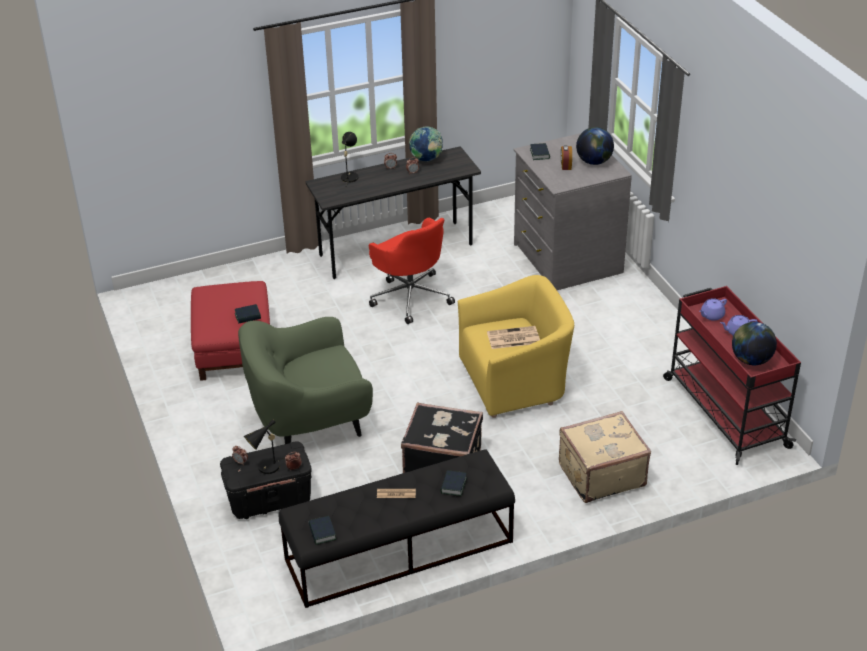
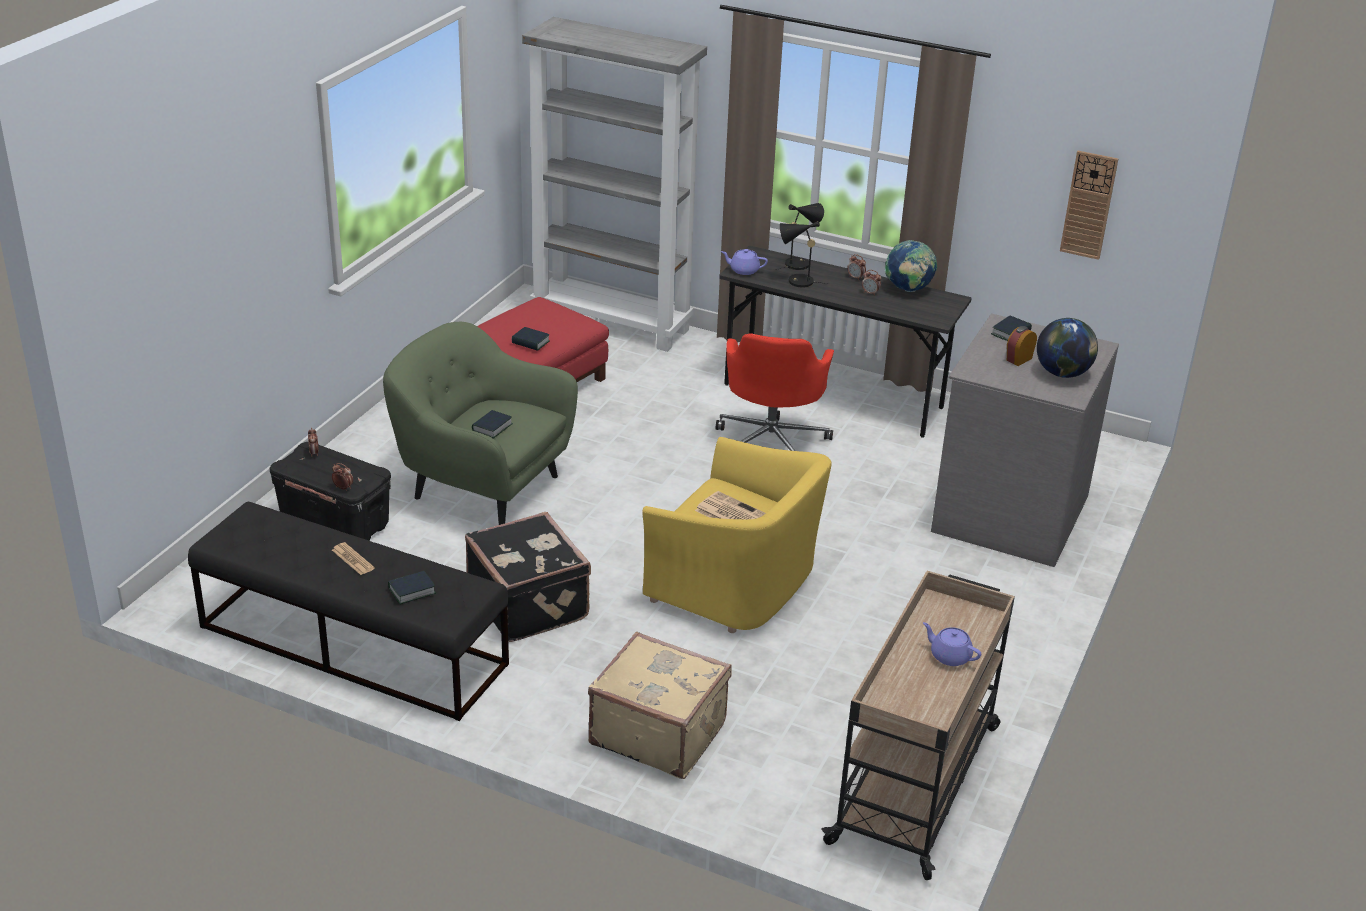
camera: 45 degrees right, 5 degrees down
black table lamp [244,419,284,474] -> black table lamp moved to [780,221,829,287]
book [308,516,336,545] -> book moved to [472,410,513,438]
red cart [663,286,801,465] -> beige cart [821,571,1015,880]
purple teapot [699,298,727,321] -> purple teapot moved to [721,249,768,275]
globe [732,322,777,365] -> none
none -> grey bookcase [522,17,707,352]
none -> wall clock [1060,151,1118,260]

